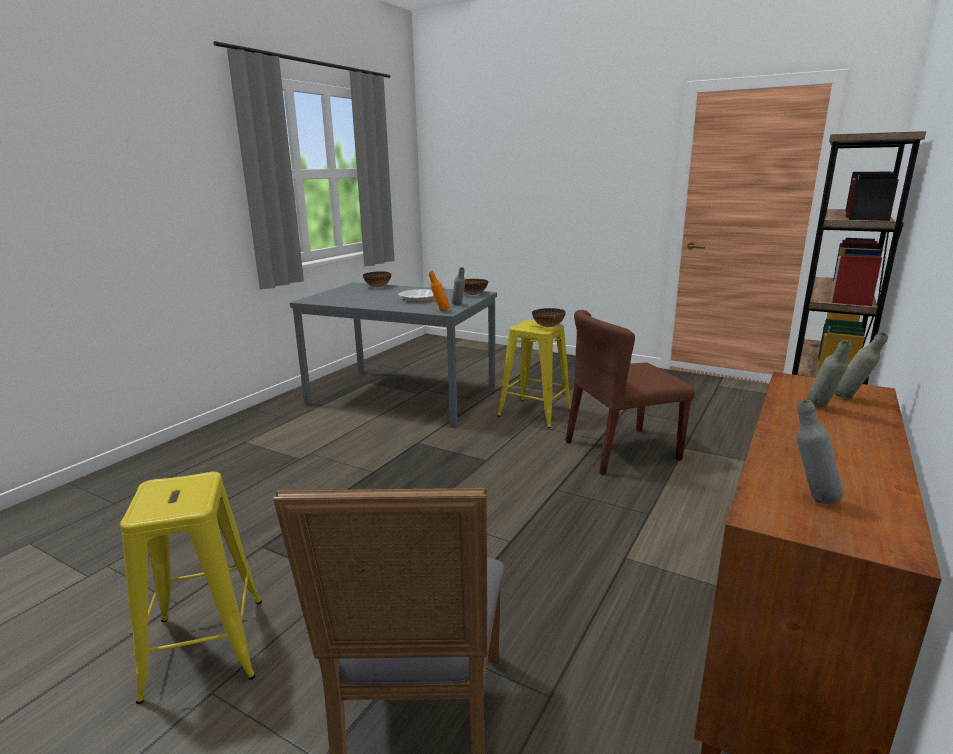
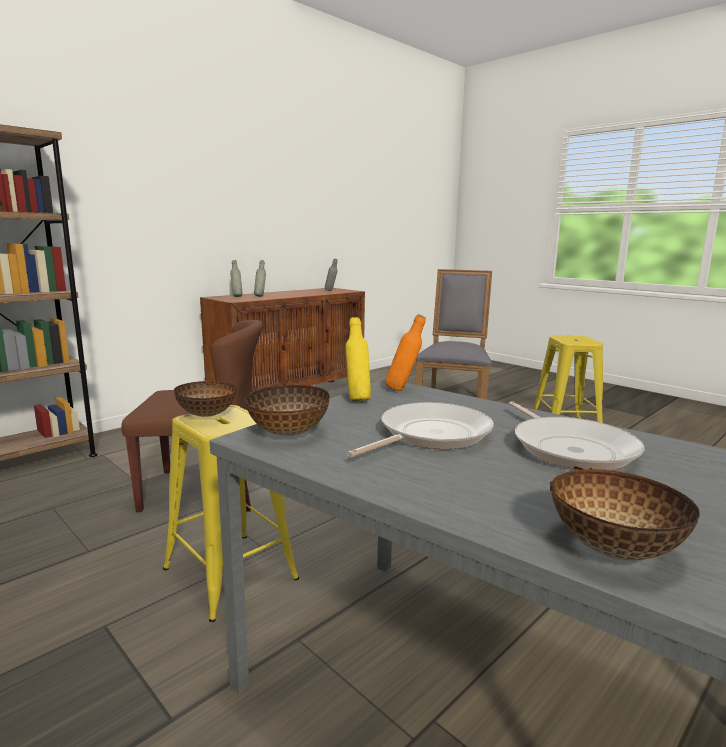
camera: 165 degrees left, 5 degrees down
grey bottle [452,267,466,305] -> yellow bottle [345,317,371,401]
none -> frying pan [509,401,645,470]

